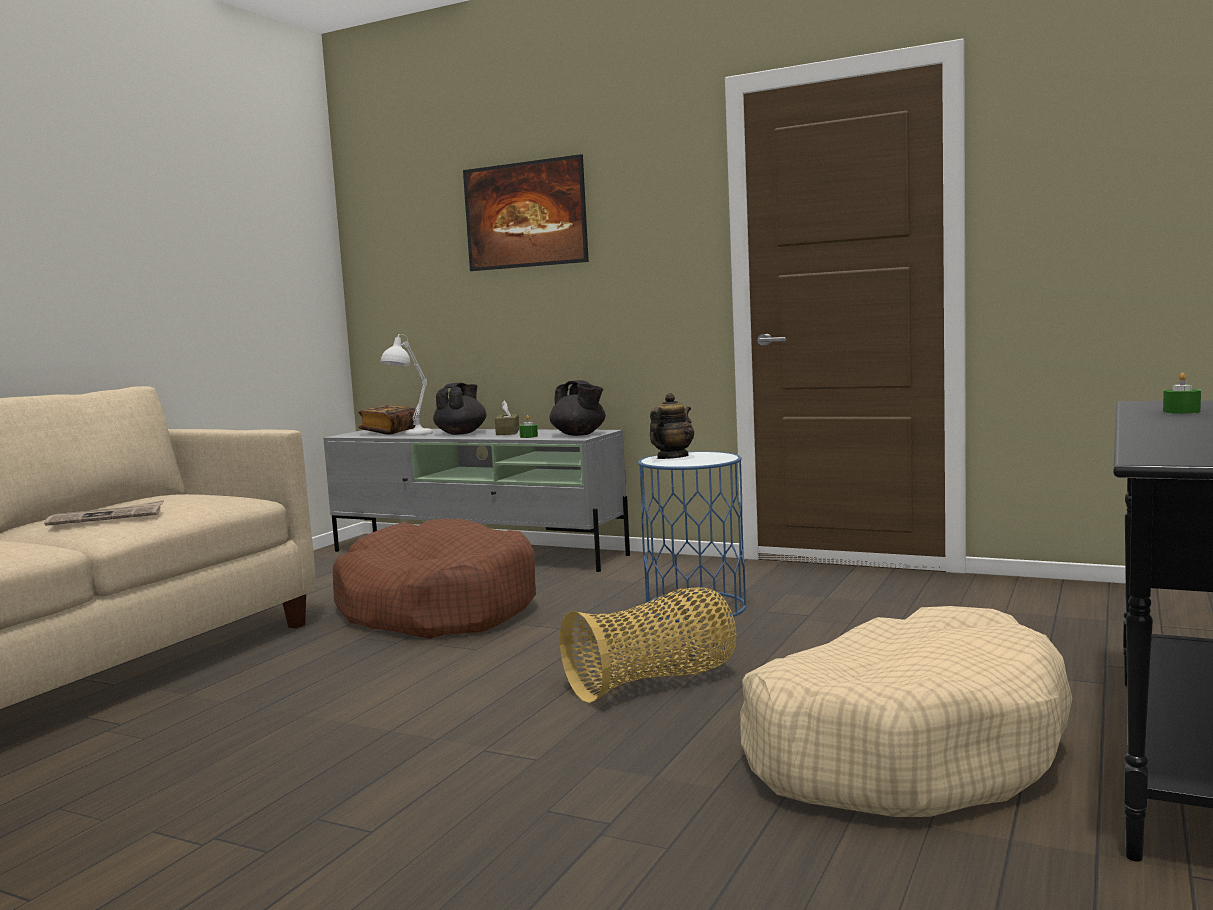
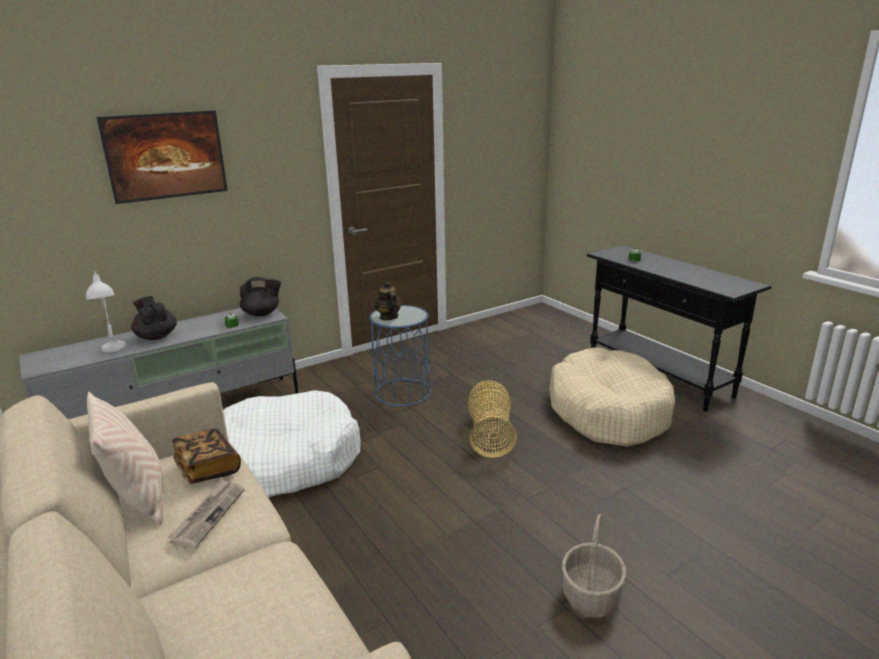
camera: 60 degrees left, 15 degrees up
brown dog bed [333,519,536,639] -> white dog bed [223,390,361,498]
book [358,405,418,435] -> book moved to [172,429,241,484]
brown tissue box [495,401,519,435] -> none
none -> beige pillow [87,392,163,525]
none -> basket [562,514,626,615]

